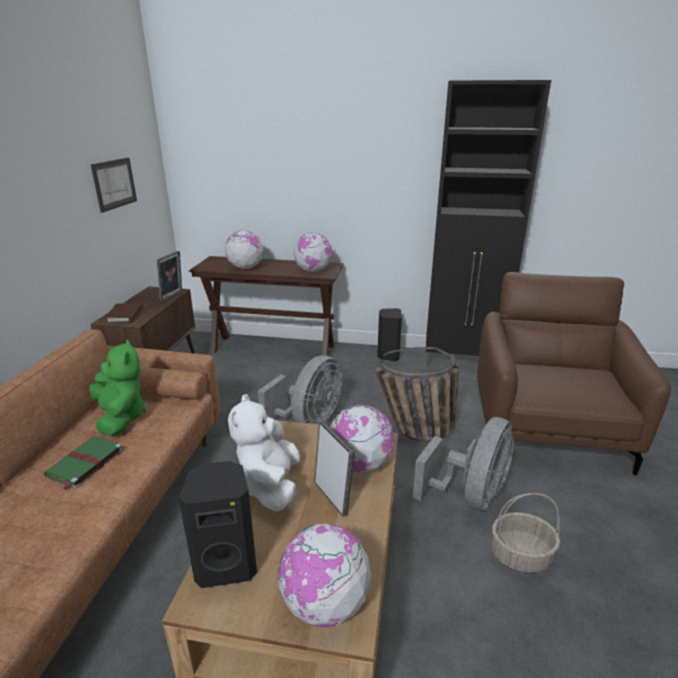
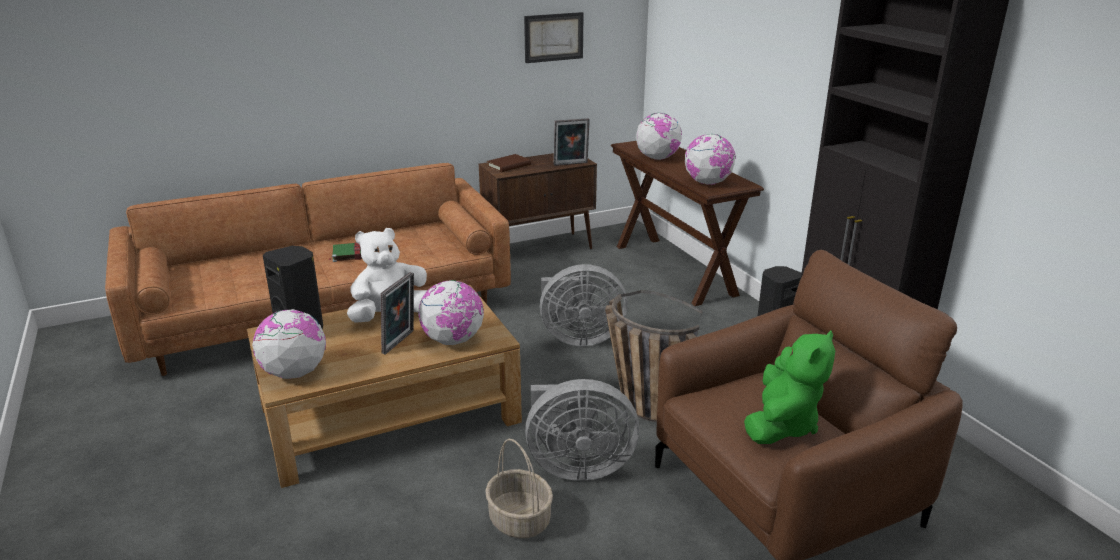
camera: 55 degrees right, 0 degrees up
green plush toy [89,339,146,436] -> green plush toy moved to [744,330,835,444]

